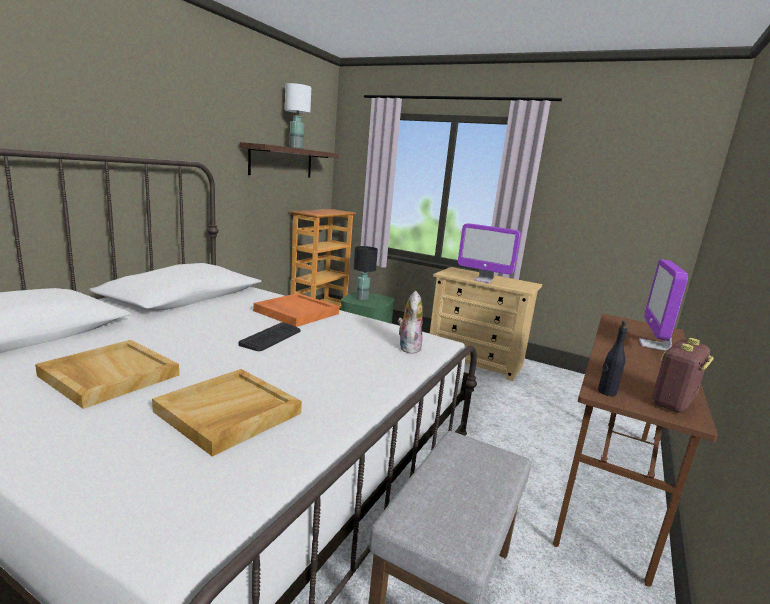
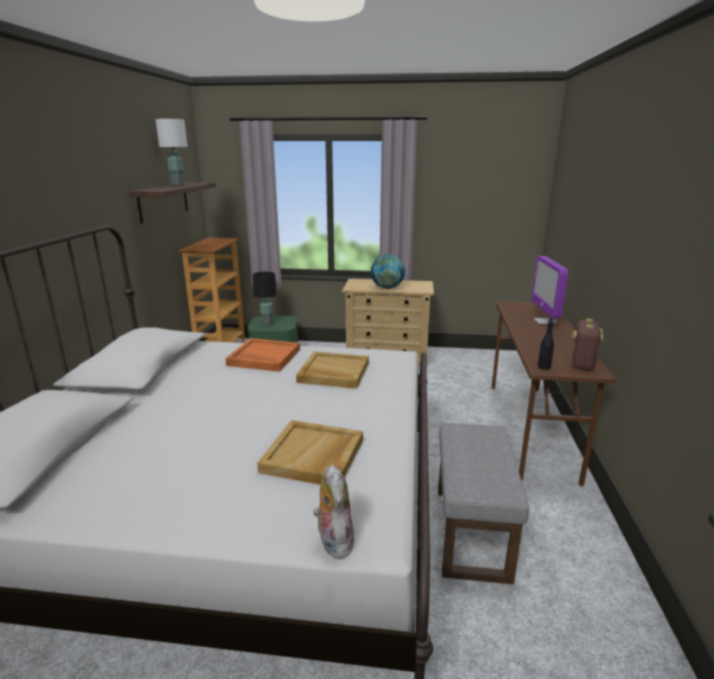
camera: 20 degrees left, 5 degrees up
beige tray [35,340,179,409] -> beige tray moved to [296,351,369,389]
keyboard [239,322,301,351] -> none
plush toy [398,291,423,354] -> plush toy moved to [313,465,354,558]
monitor [458,223,521,283] -> globe [371,254,405,289]

